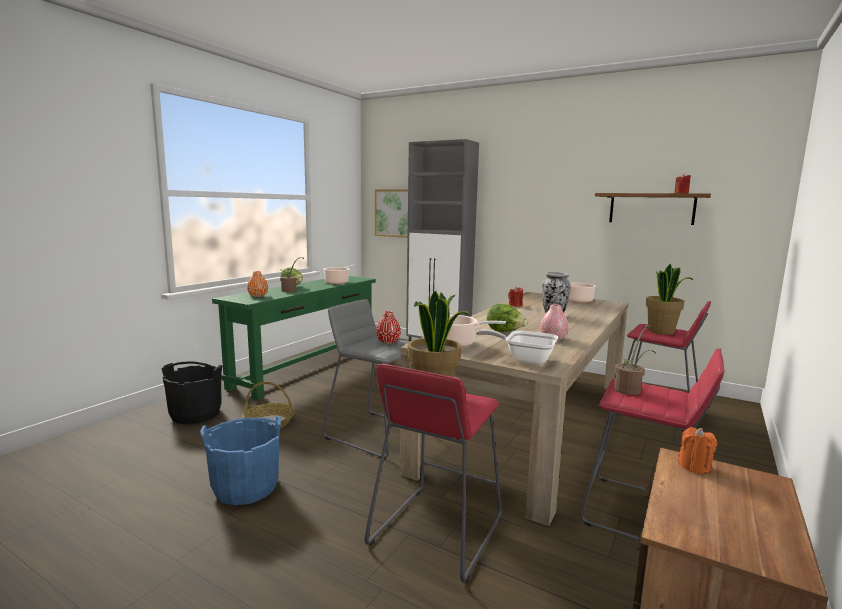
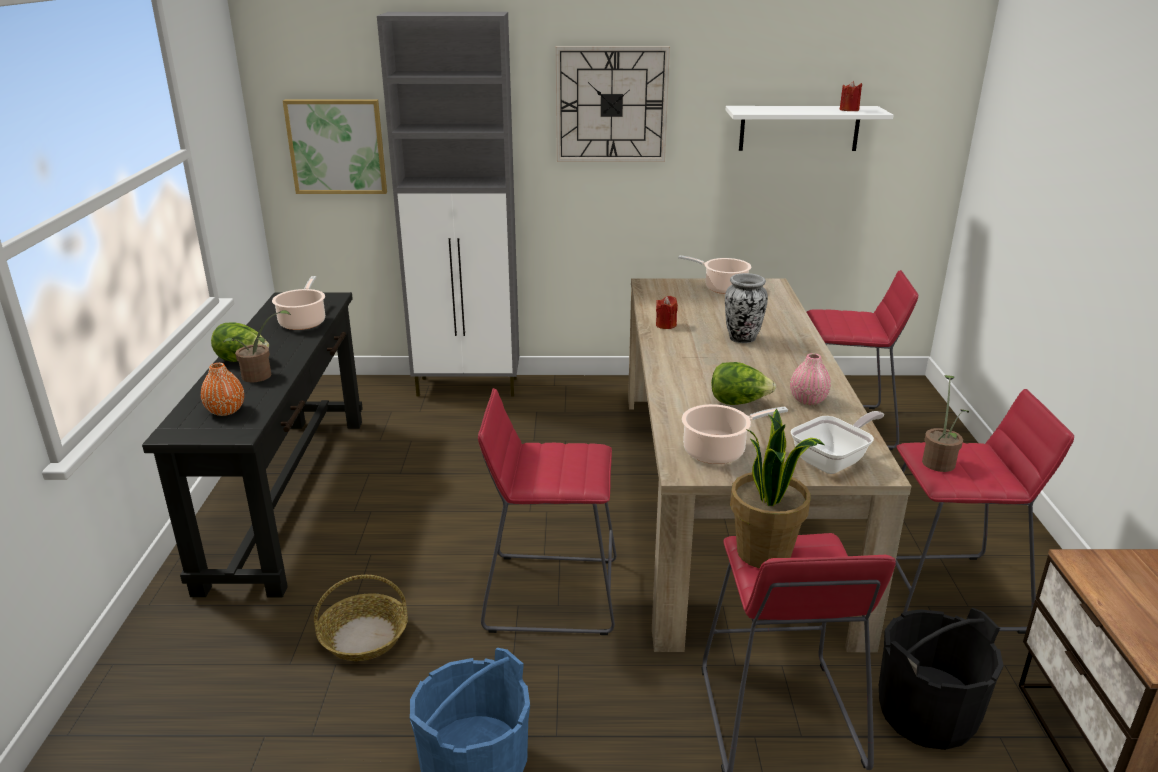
camera: 30 degrees left, 15 degrees up
black bucket [162,361,223,424] -> black bucket moved to [879,608,1004,750]
green console table [212,276,376,400] -> black console table [142,292,363,598]
grey stool [323,299,410,458] -> red stool [478,388,617,635]
red vase [376,311,401,344] -> none
frying pan [476,329,558,365] -> frying pan turned 150 degrees clockwise [791,411,884,474]
brown shelf [595,193,711,225] -> white shelf [726,106,894,151]
potted plant [646,264,693,334] -> none
orange candle [678,427,717,474] -> none
none -> wall clock [556,46,670,162]

